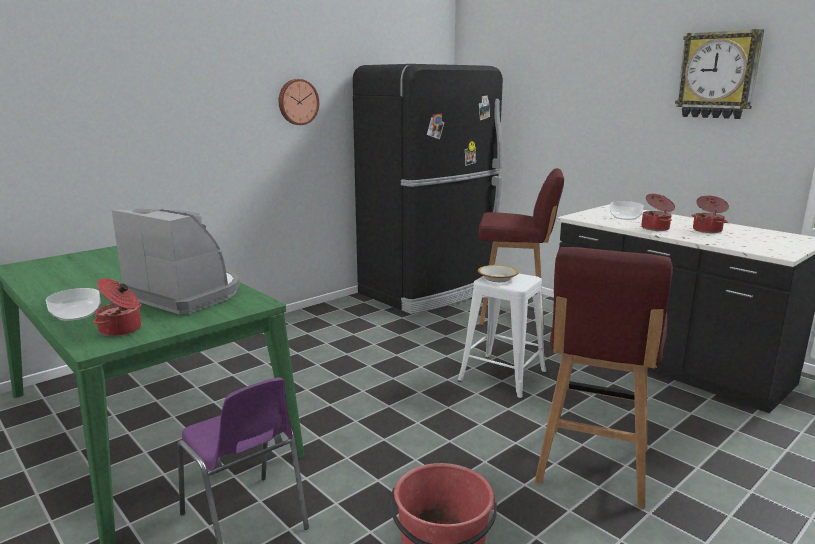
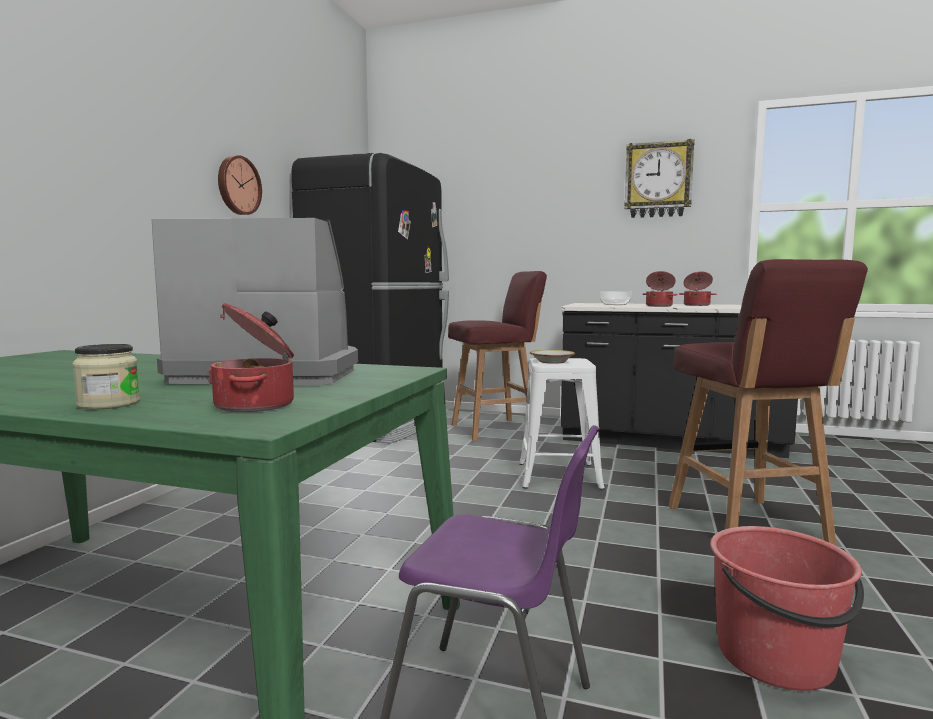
camera: 30 degrees left, 10 degrees down
bowl [46,288,101,321] -> jar [72,344,140,410]

